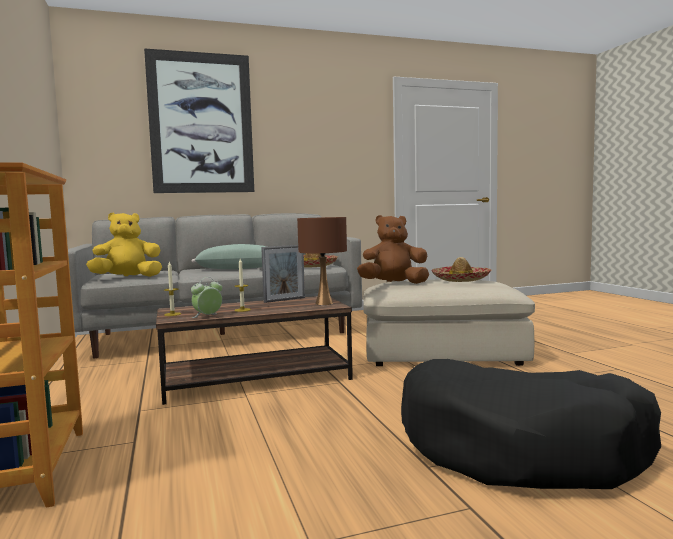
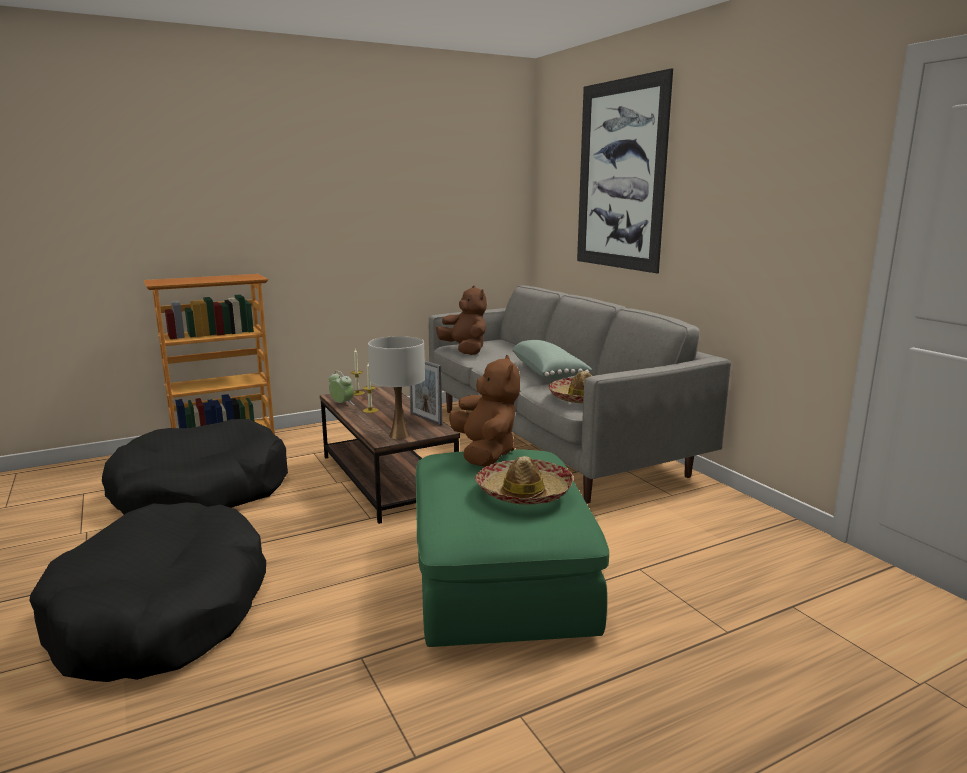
camera: 80 degrees right, 10 degrees up
yellow plush toy [86,213,162,277] -> brown plush toy [436,285,487,355]
brown table lamp [297,217,347,305] -> white table lamp [368,336,425,439]
beige ottoman [363,279,535,366] -> green ottoman [416,449,609,647]
none -> black dog bed [102,419,288,515]

